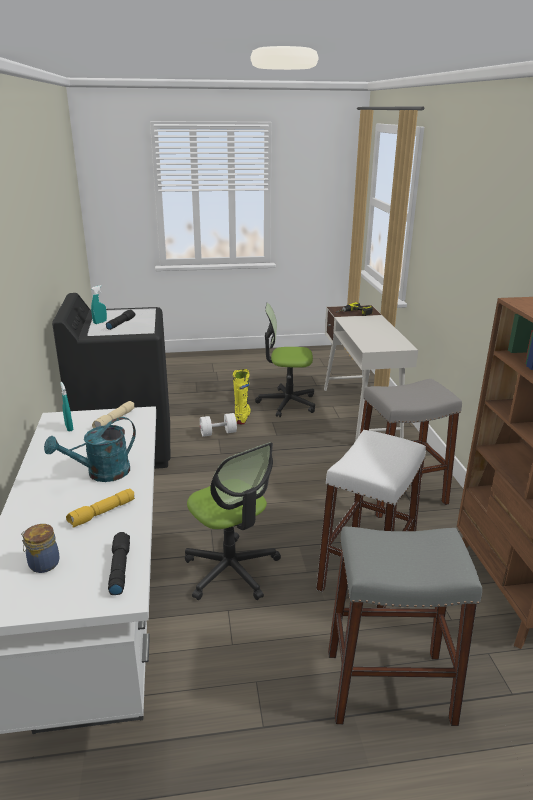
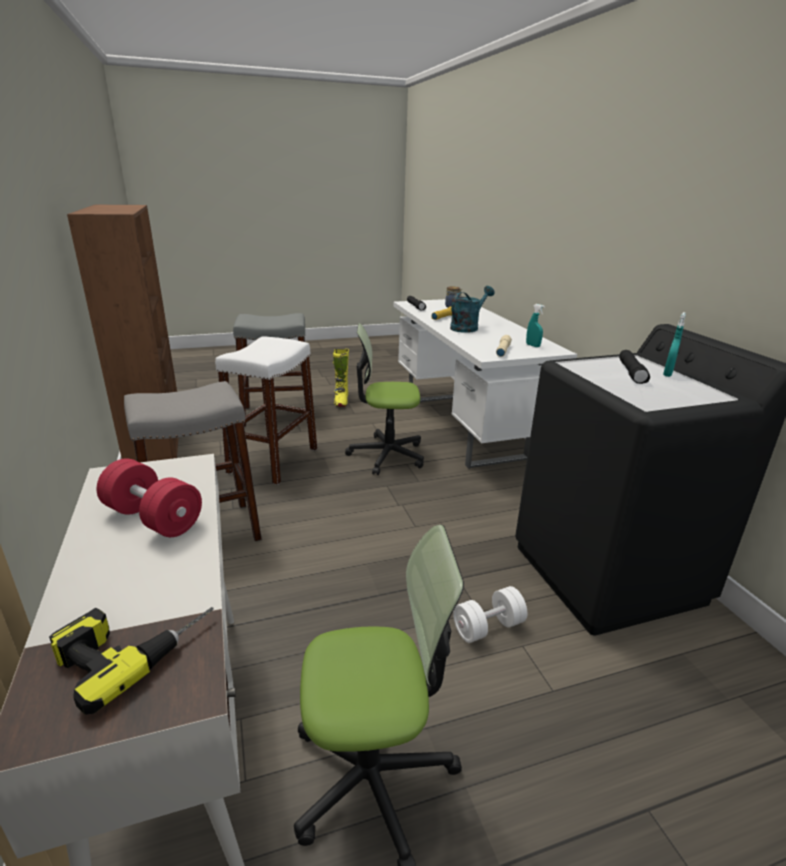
camera: 170 degrees right, 0 degrees up
office chair [185,442,281,600] -> office chair turned 45 degrees counterclockwise [345,323,424,475]
yellow boot [233,369,251,424] -> yellow boot moved to [333,349,349,407]
none -> red dumbbell [96,458,202,537]

